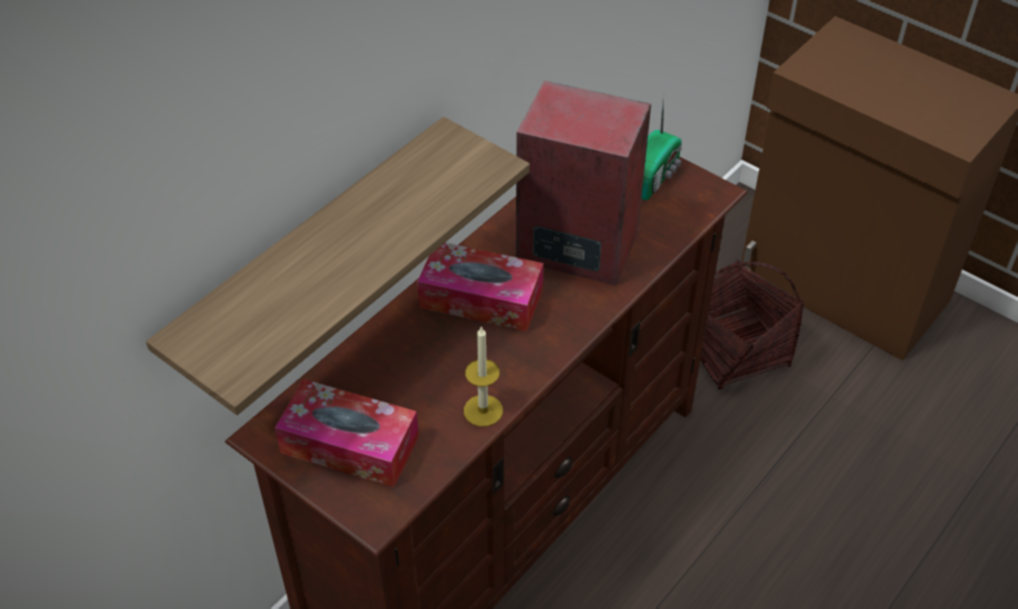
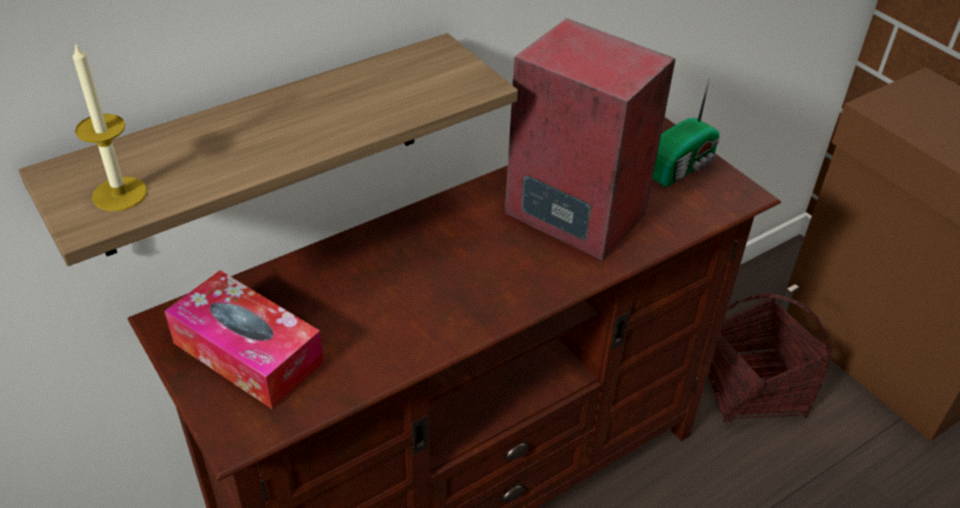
camera: 15 degrees right, 5 degrees down
tissue box [417,243,543,332] -> none
candle [464,327,503,427] -> candle moved to [73,42,147,211]

